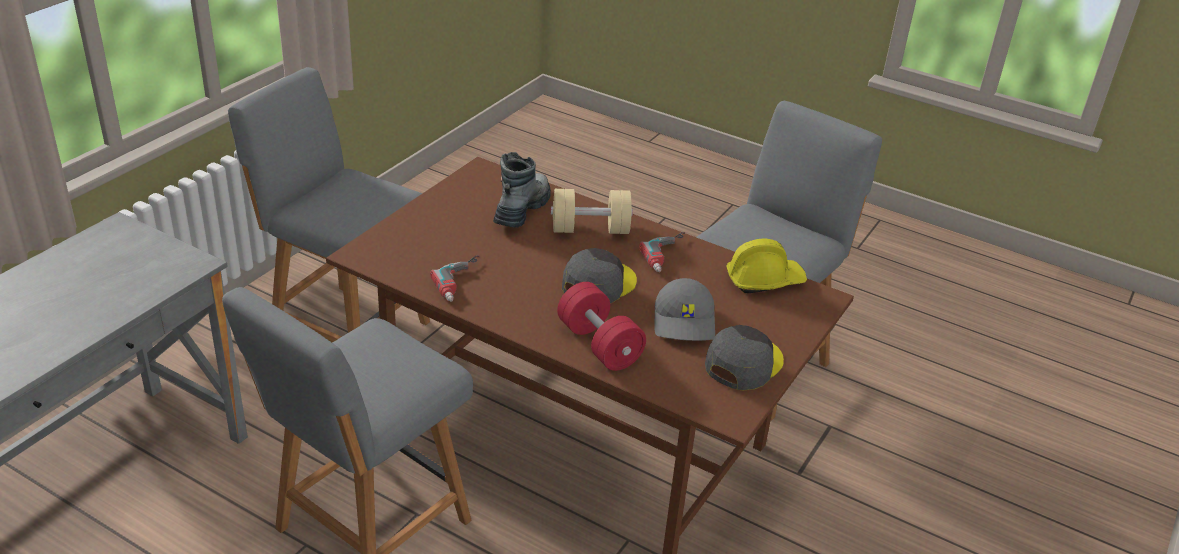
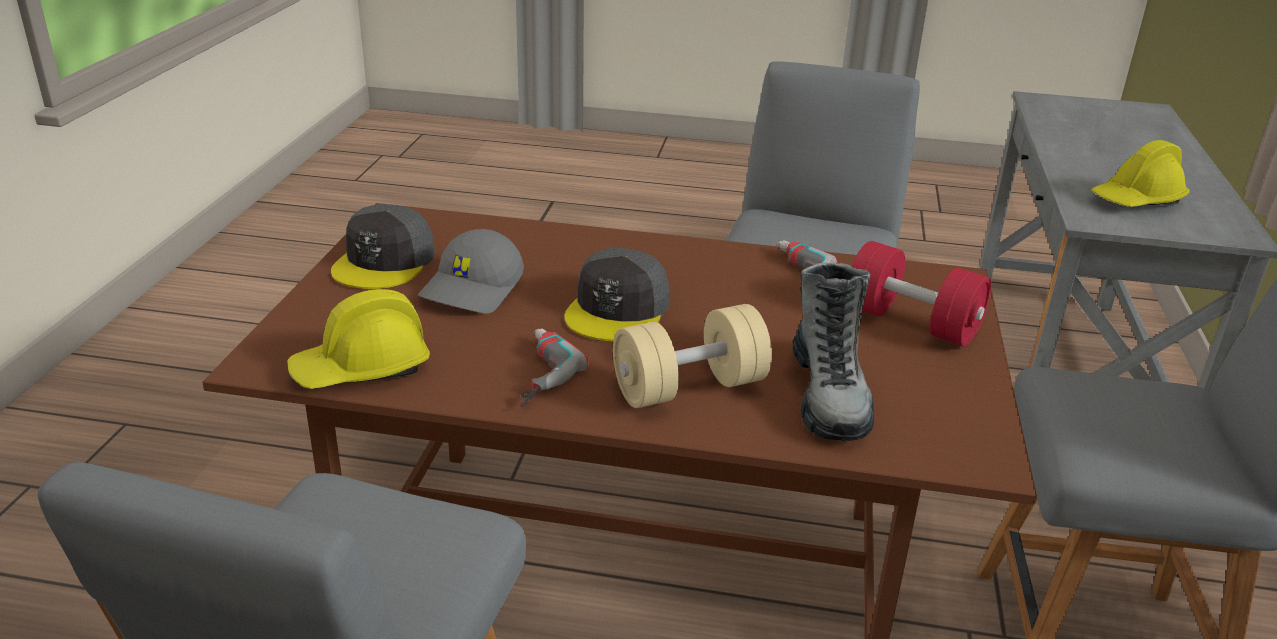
camera: 160 degrees right, 5 degrees down
red dumbbell [557,282,646,371] -> red dumbbell moved to [852,241,992,347]
grey cap [655,278,715,341] -> grey cap turned 135 degrees counterclockwise [418,229,524,313]
none -> yellow hard hat [1092,140,1190,207]

